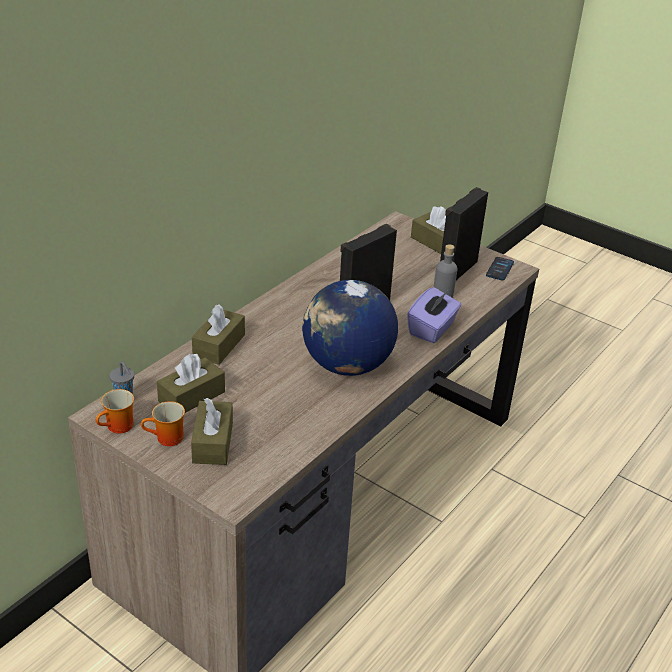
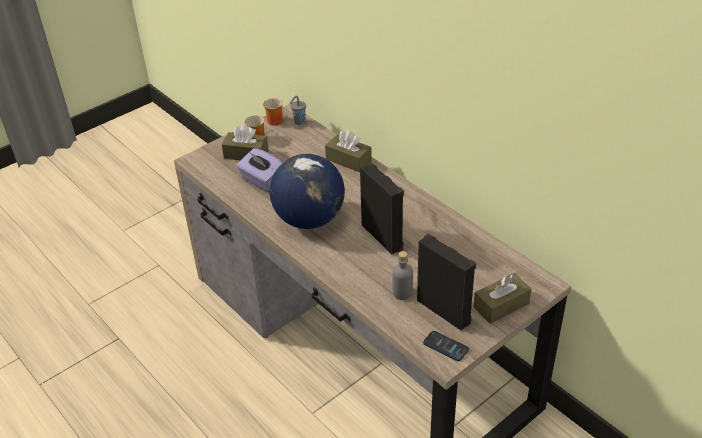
camera: 105 degrees right, 5 degrees up
brown tissue box [157,354,225,413] -> none
purple tissue box [407,287,461,343] -> purple tissue box moved to [237,148,283,192]

